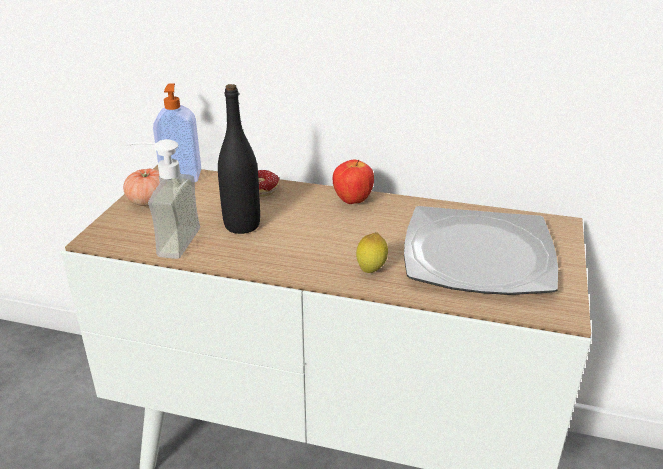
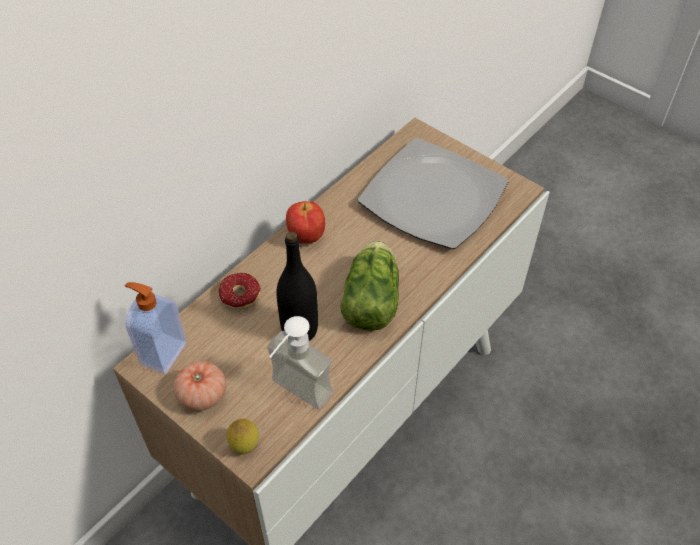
camera: 65 degrees left, 20 degrees up
lemon [356,232,388,273] -> lemon moved to [227,419,259,455]
none -> lettuce [340,241,399,331]

